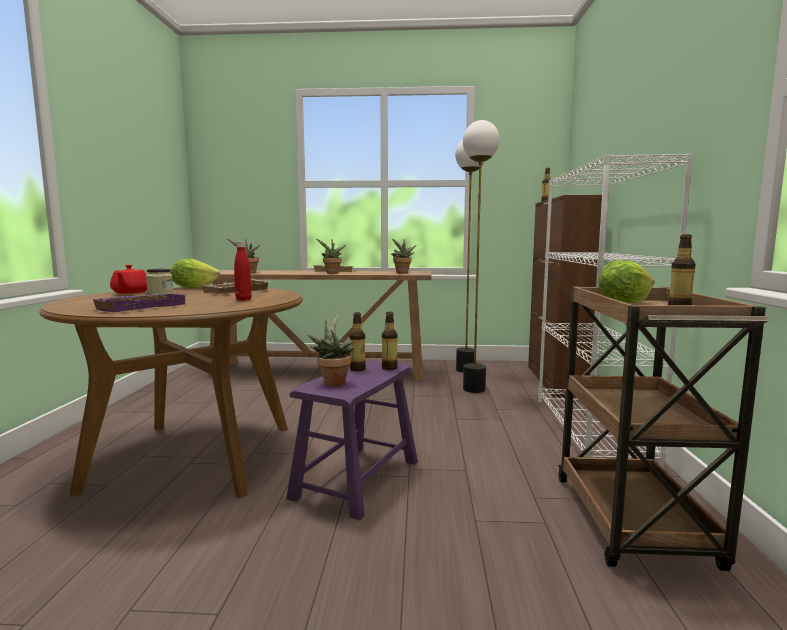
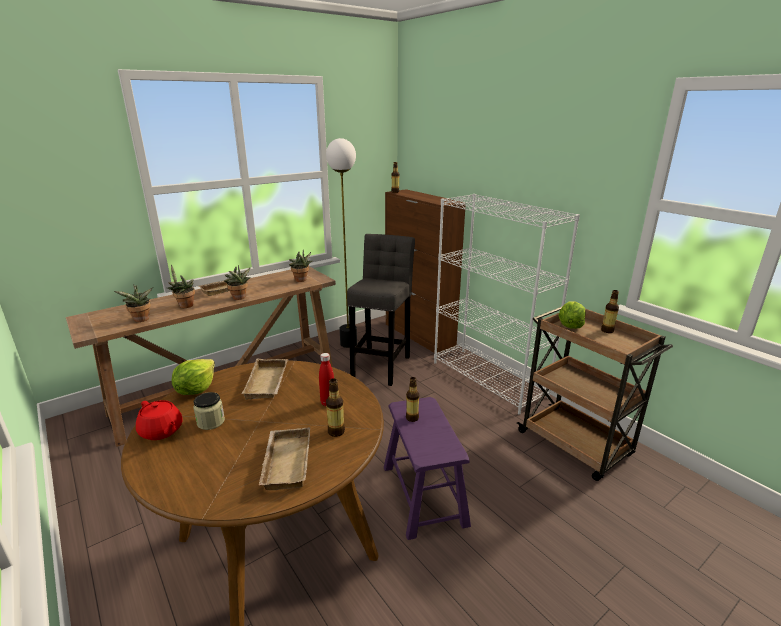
camera: 40 degrees left, 15 degrees up
purple tray [93,293,188,312] -> beige tray [259,427,310,490]
potted plant [308,315,354,386] -> potted plant moved to [167,265,195,308]
bottle [382,312,398,370] -> bottle moved to [326,378,345,437]
floor lamp [463,120,500,393] -> grey stool [347,234,415,386]

